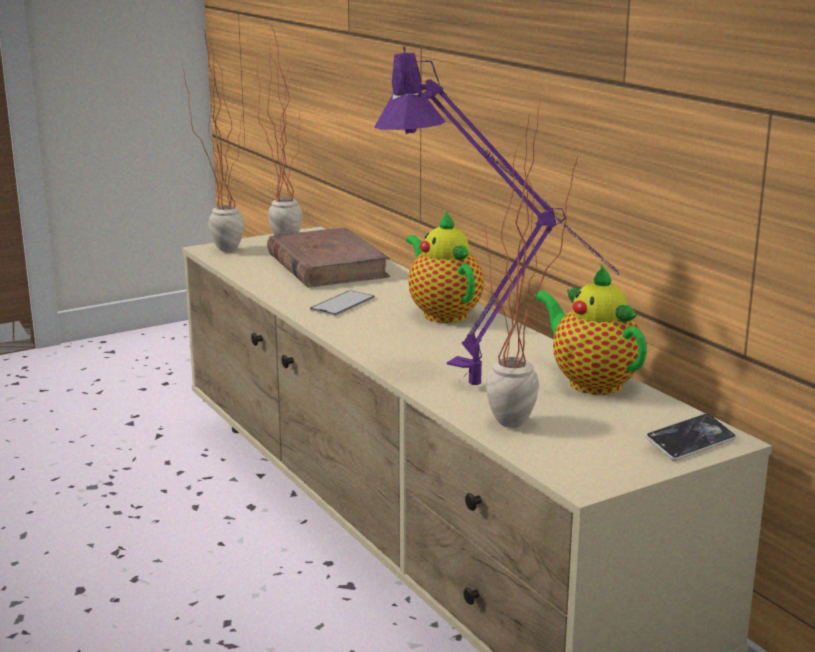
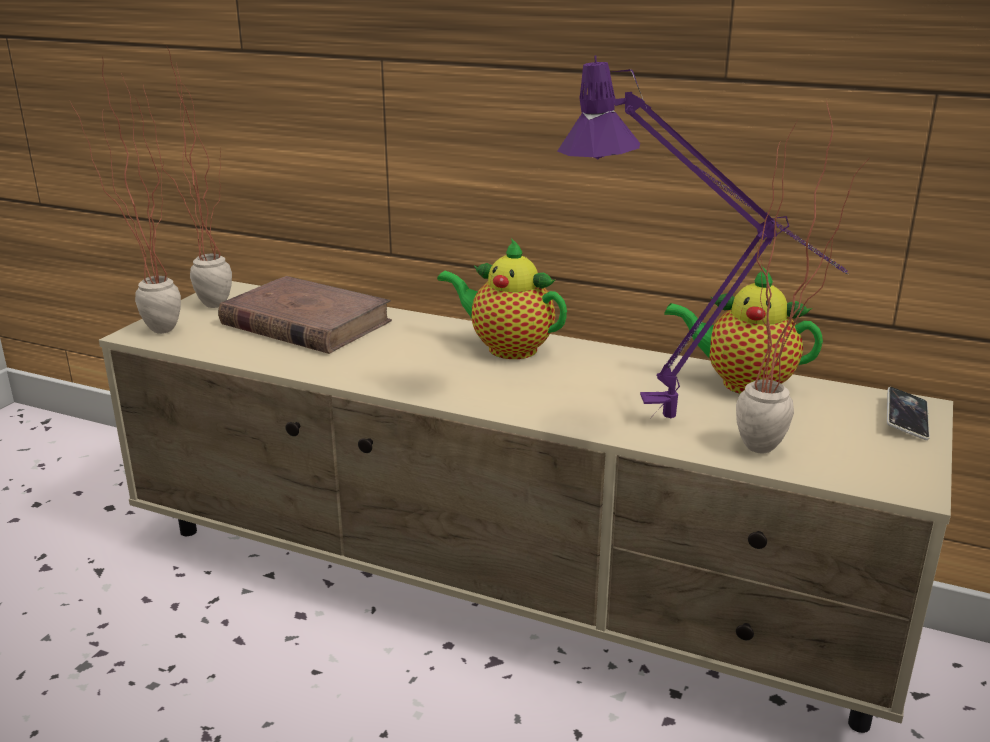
camera: 35 degrees left, 5 degrees up
phone [310,291,375,316] -> none

